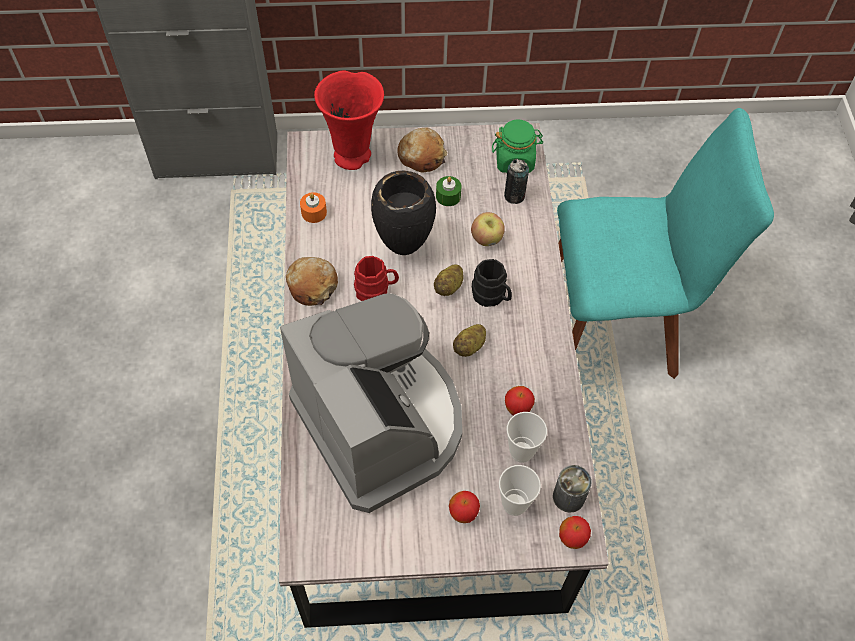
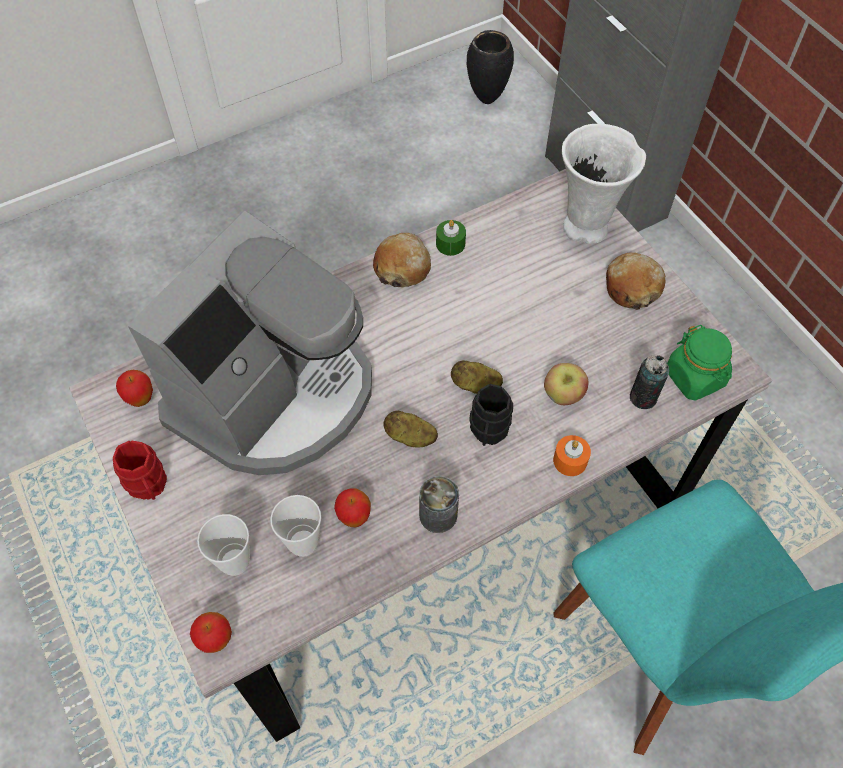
camera: 65 degrees right, 0 degrees up
orange candle [300,192,327,223] -> orange candle moved to [553,435,591,476]
red vase [314,70,384,170] -> white vase [562,123,646,244]
red mug [354,256,399,301] -> red mug moved to [113,441,167,500]
black vase [371,170,436,255] -> black vase moved to [467,30,514,104]
green candle [436,176,461,206] -> green candle moved to [436,220,466,256]
apple [449,491,480,523] -> apple moved to [116,370,153,407]
can [553,465,592,513] -> can moved to [419,476,459,533]

